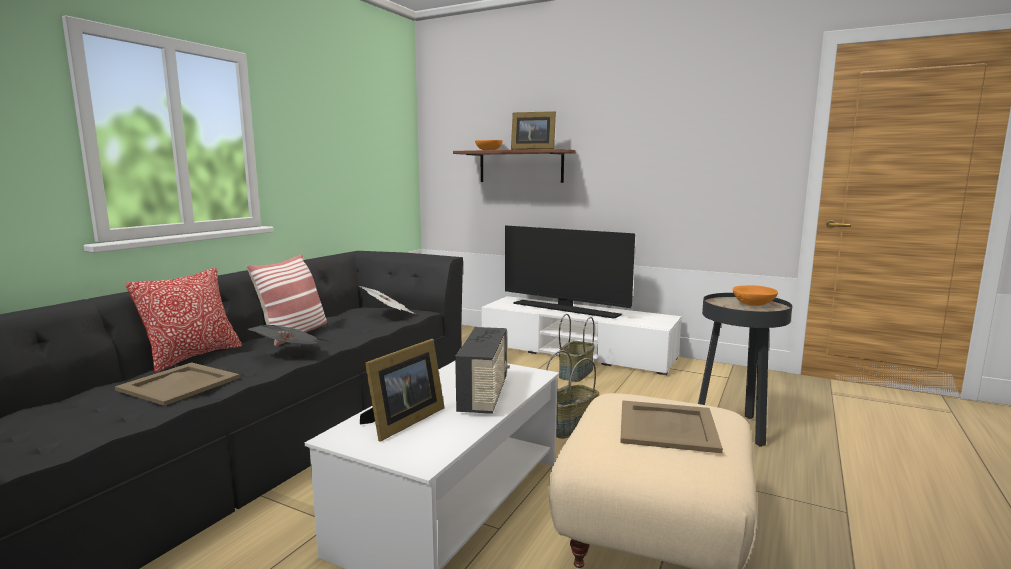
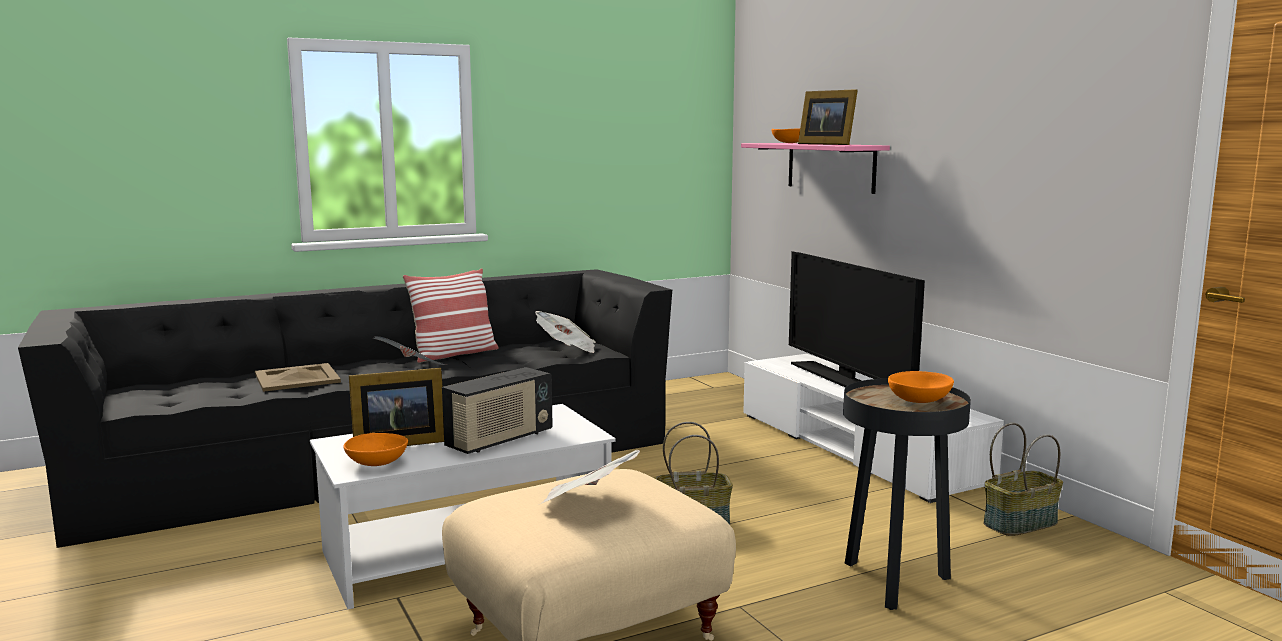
camera: 35 degrees right, 0 degrees up
pillow [126,268,242,373] -> none
brown shelf [453,149,576,183] -> pink shelf [741,143,890,194]
basket [559,314,595,382] -> basket moved to [984,423,1063,536]
beige tray [620,400,723,453] -> newspaper [540,449,640,504]
none -> orange bowl [343,433,408,466]

